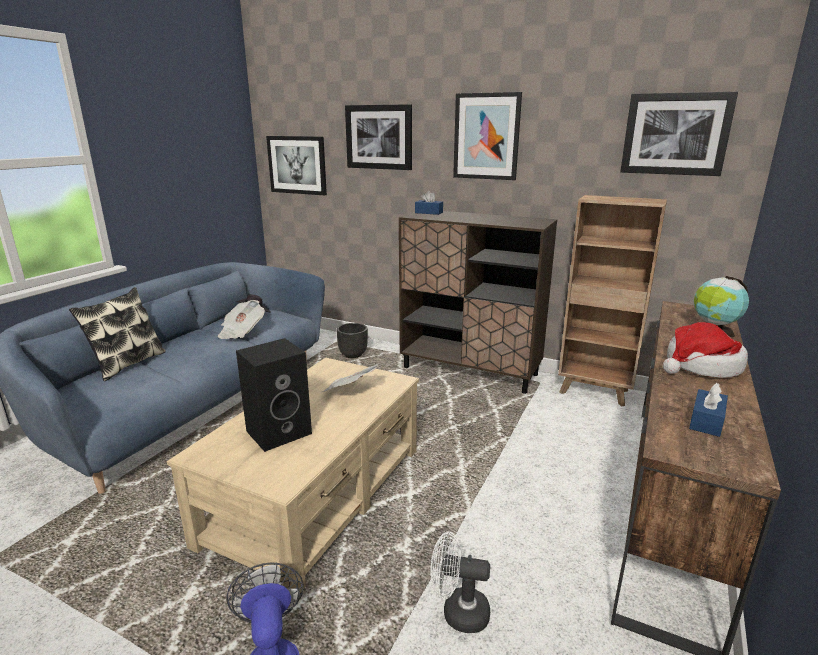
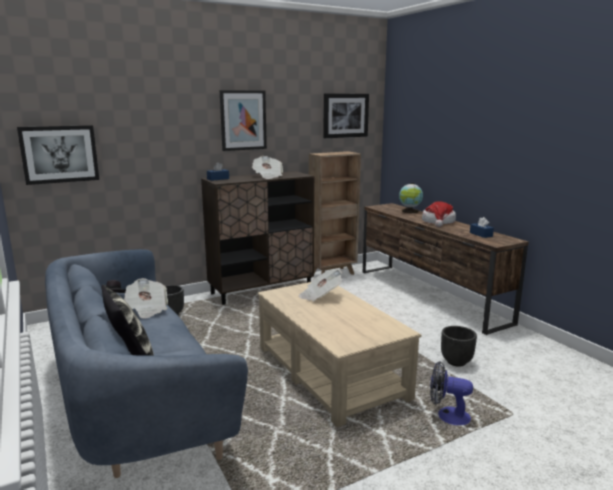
camera: 55 degrees left, 5 degrees down
black speaker [236,338,312,452] -> none
picture [345,104,412,170] -> none
white fan [430,532,490,633] -> black planter [441,326,477,367]
none -> newspaper [252,156,283,179]

